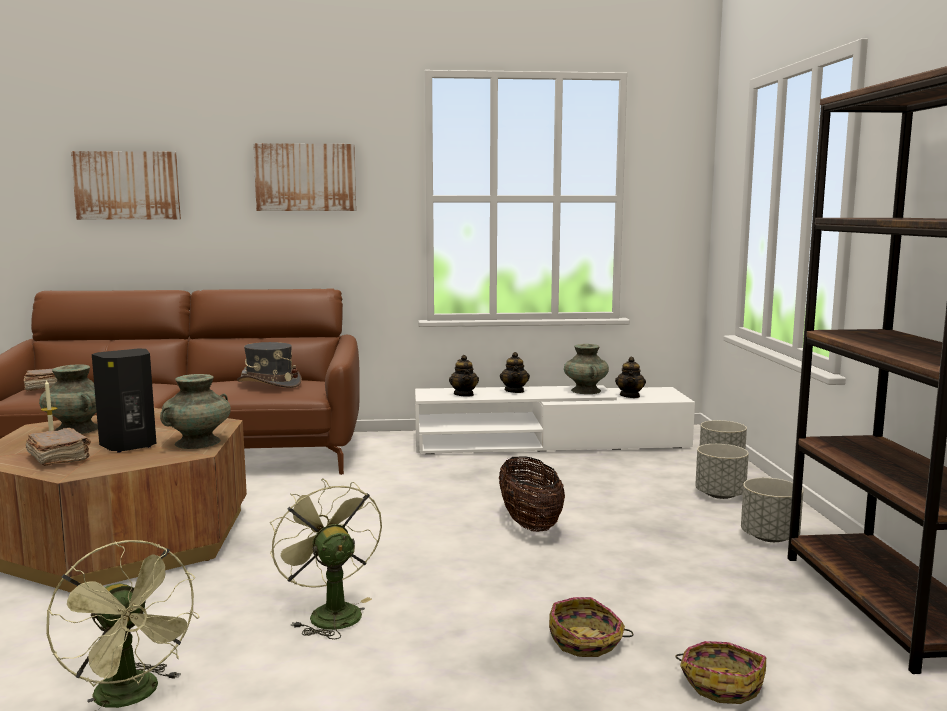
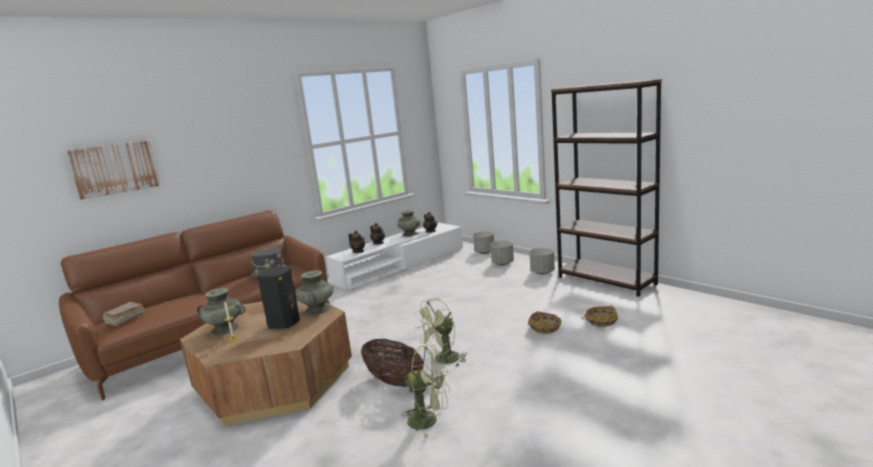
camera: 35 degrees left, 5 degrees up
brown book [26,428,91,466] -> none
picture [253,143,356,211] -> none
green fan [270,478,382,640] -> green fan turned 60 degrees counterclockwise [415,298,467,367]
basket [499,456,565,532] -> basket moved to [361,339,424,387]

